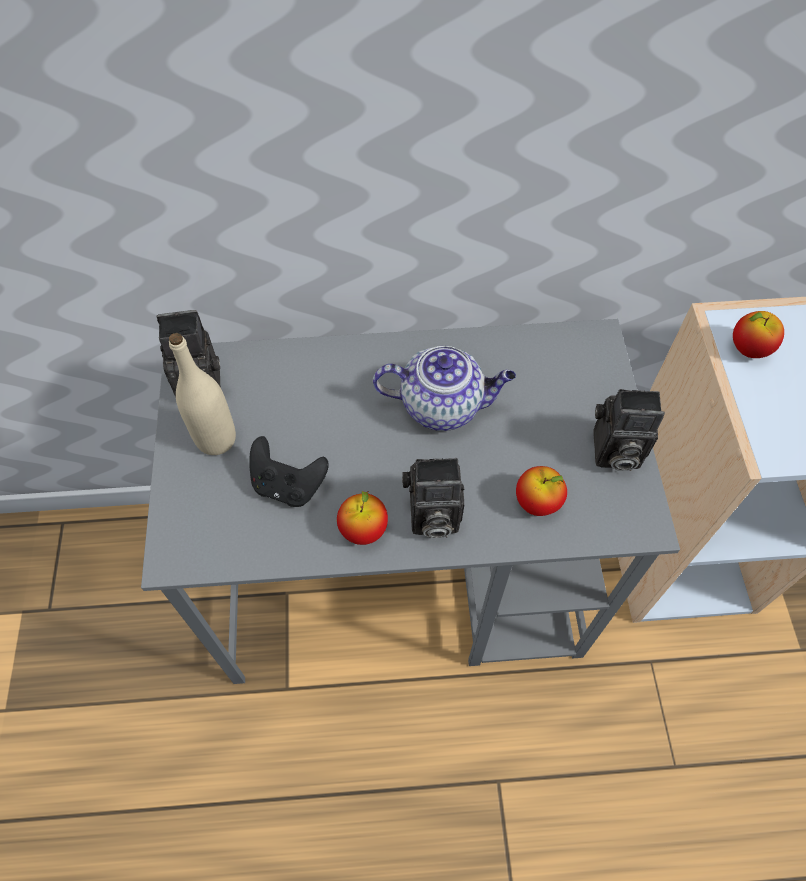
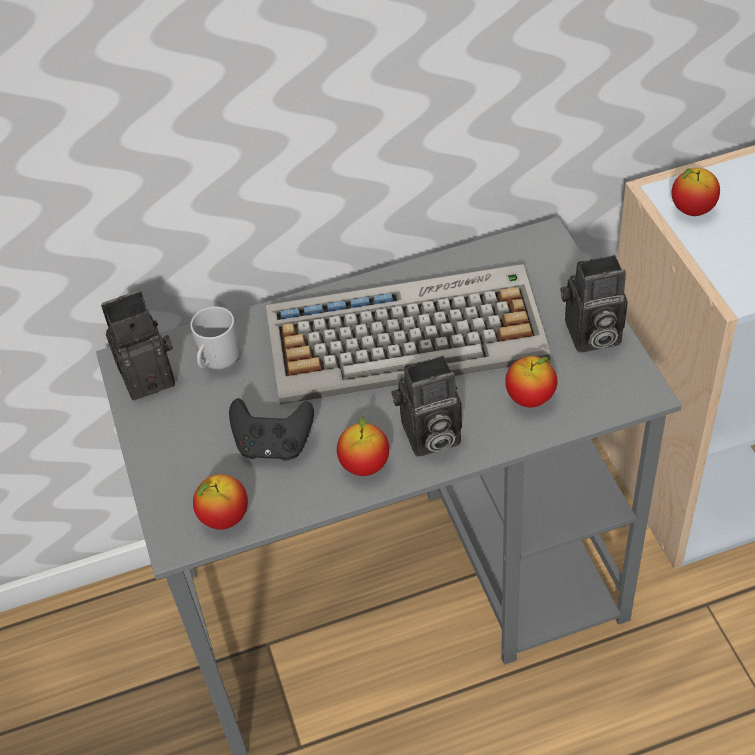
camera: 10 degrees left, 10 degrees down
beige bottle [169,333,236,455] -> none
teapot [373,346,516,431] -> keyboard [266,264,550,405]
none -> mug [190,306,240,369]
none -> apple [193,474,248,530]

